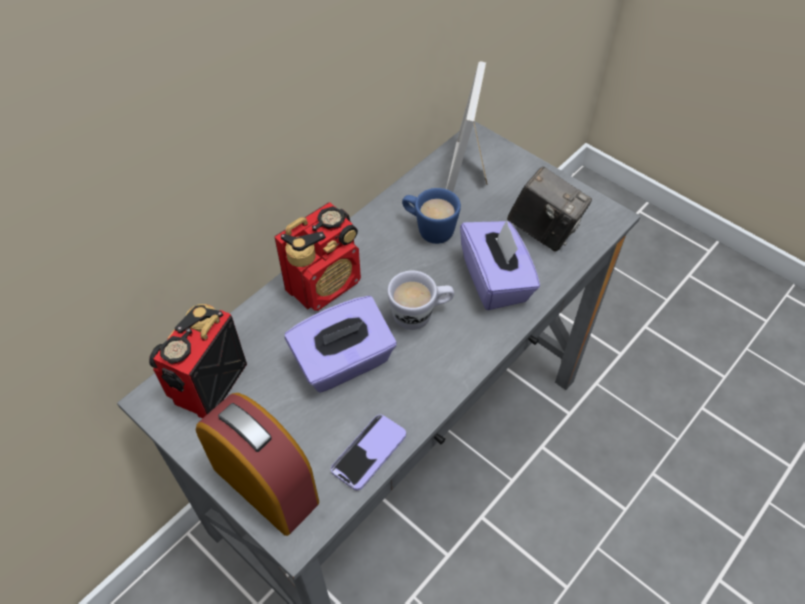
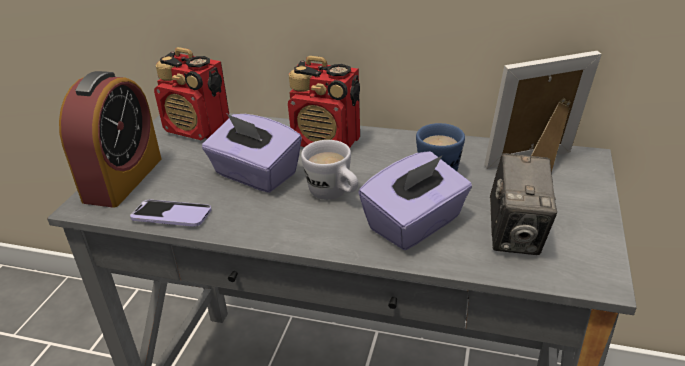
camera: 65 degrees right, 20 degrees down
radio [149,304,247,418] -> radio turned 150 degrees counterclockwise [154,47,229,141]

